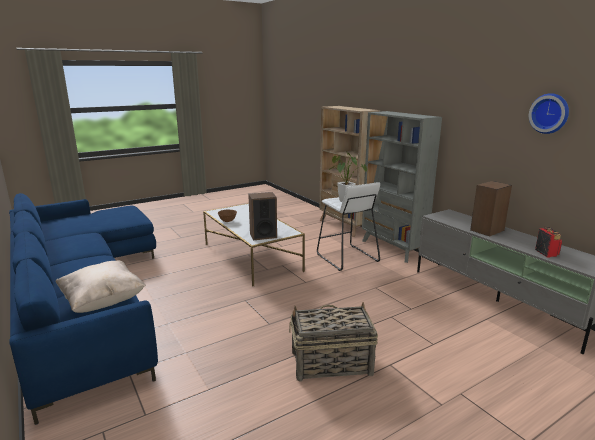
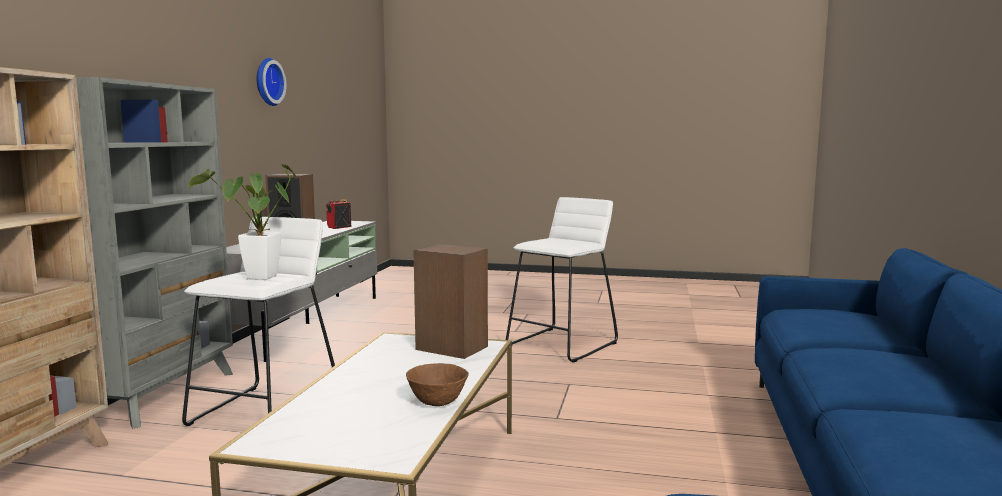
camera: 135 degrees left, 10 degrees down
beige pillow [55,261,146,313] -> none
basket [289,302,378,382] -> white stool [506,197,618,363]

